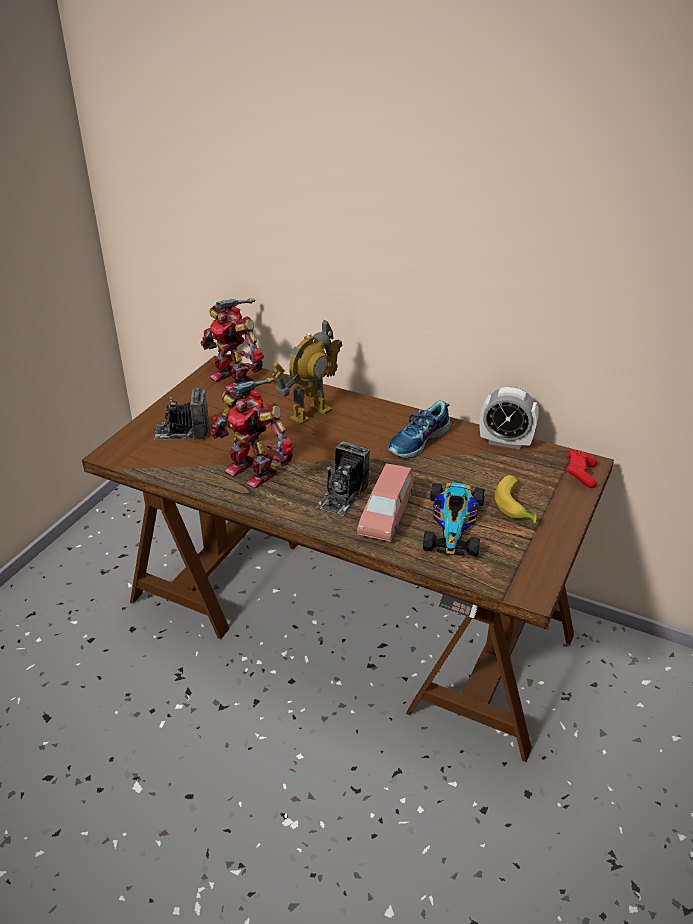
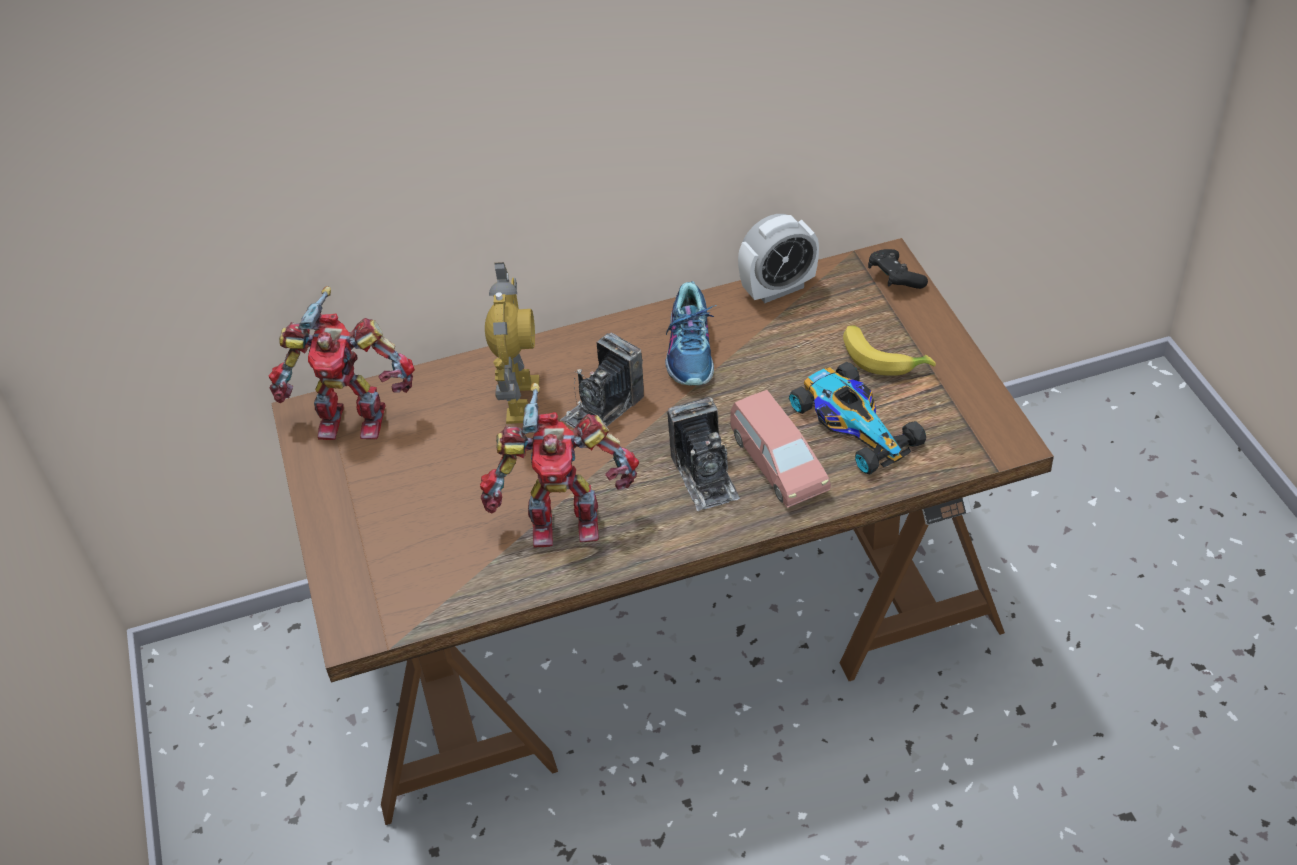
camera: 40 degrees left, 10 degrees up
camera [154,388,209,440] -> camera moved to [561,333,644,429]
red game controller [565,449,597,488] -> black game controller [868,249,928,289]

